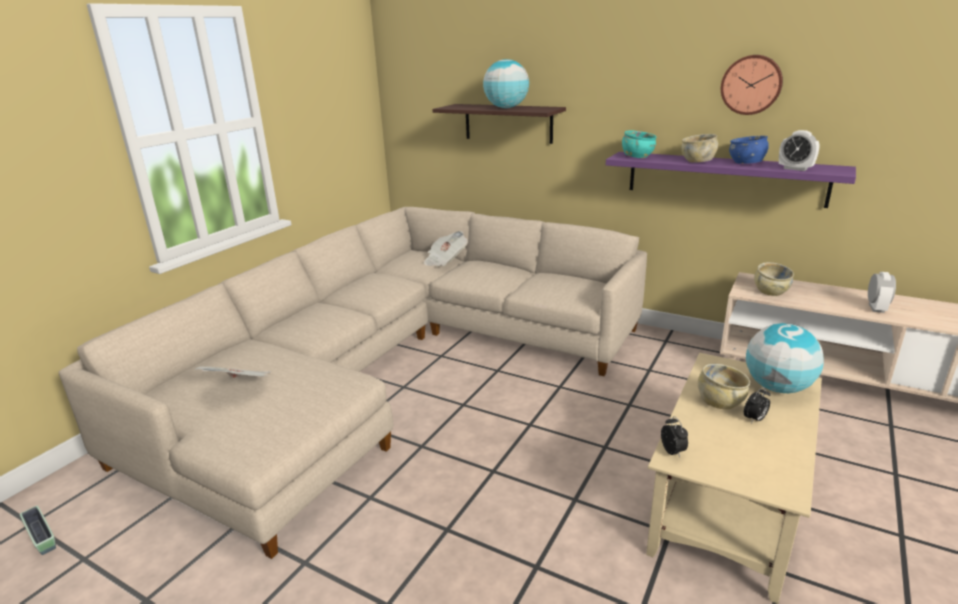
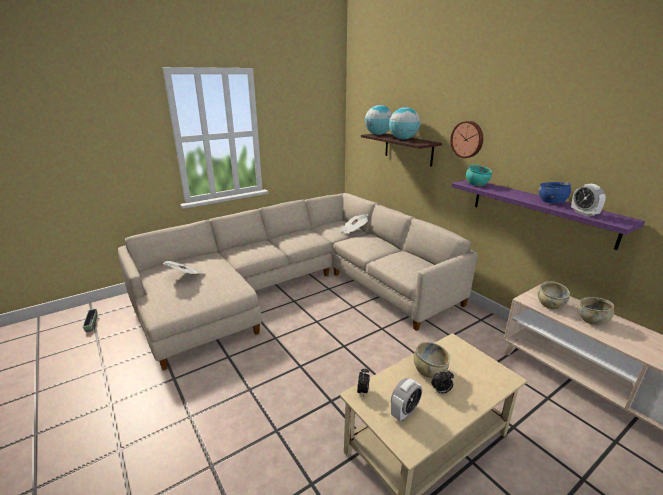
camera: 25 degrees right, 0 degrees up
beige bowl [681,134,718,163] -> beige bowl moved to [578,297,614,325]
wall clock [721,55,783,115] -> wall clock moved to [450,121,483,158]
globe [746,323,824,393] -> globe moved to [365,105,392,135]
alarm clock [868,272,896,313] -> alarm clock moved to [391,378,422,421]

